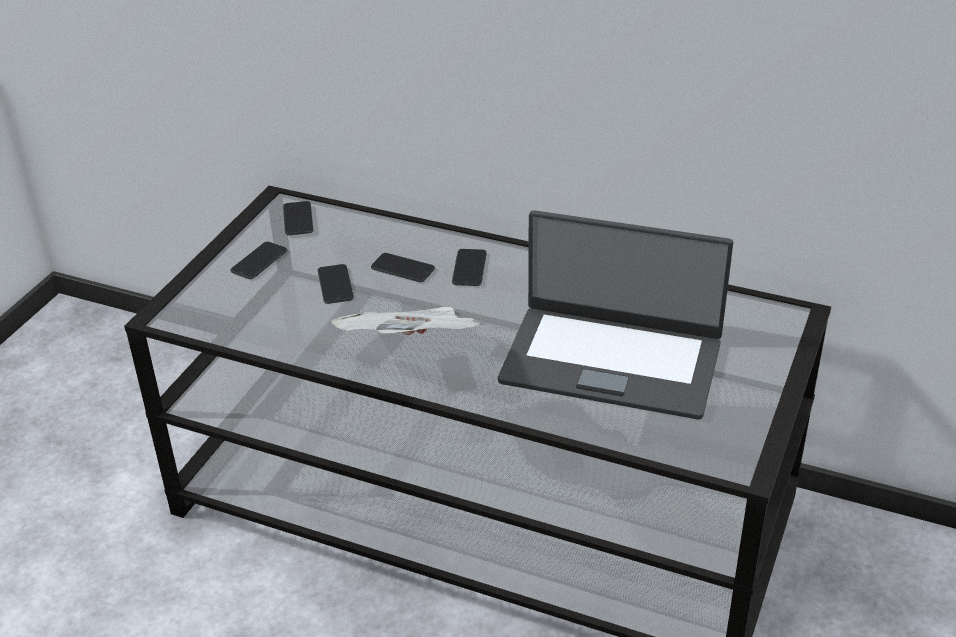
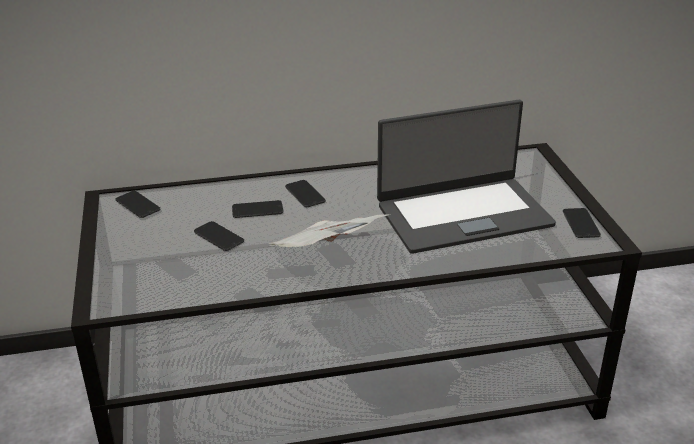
camera: 35 degrees left, 5 degrees down
phone [230,242,287,279] -> phone moved to [563,208,601,238]

